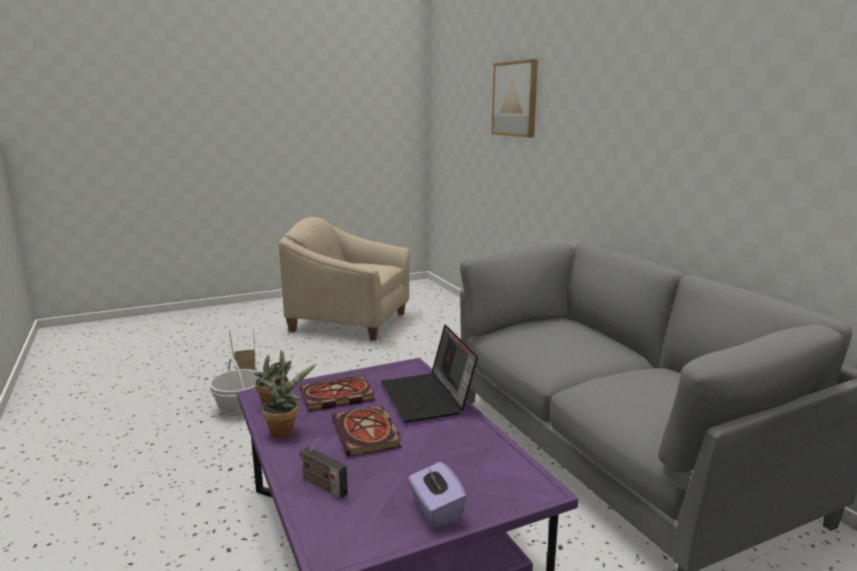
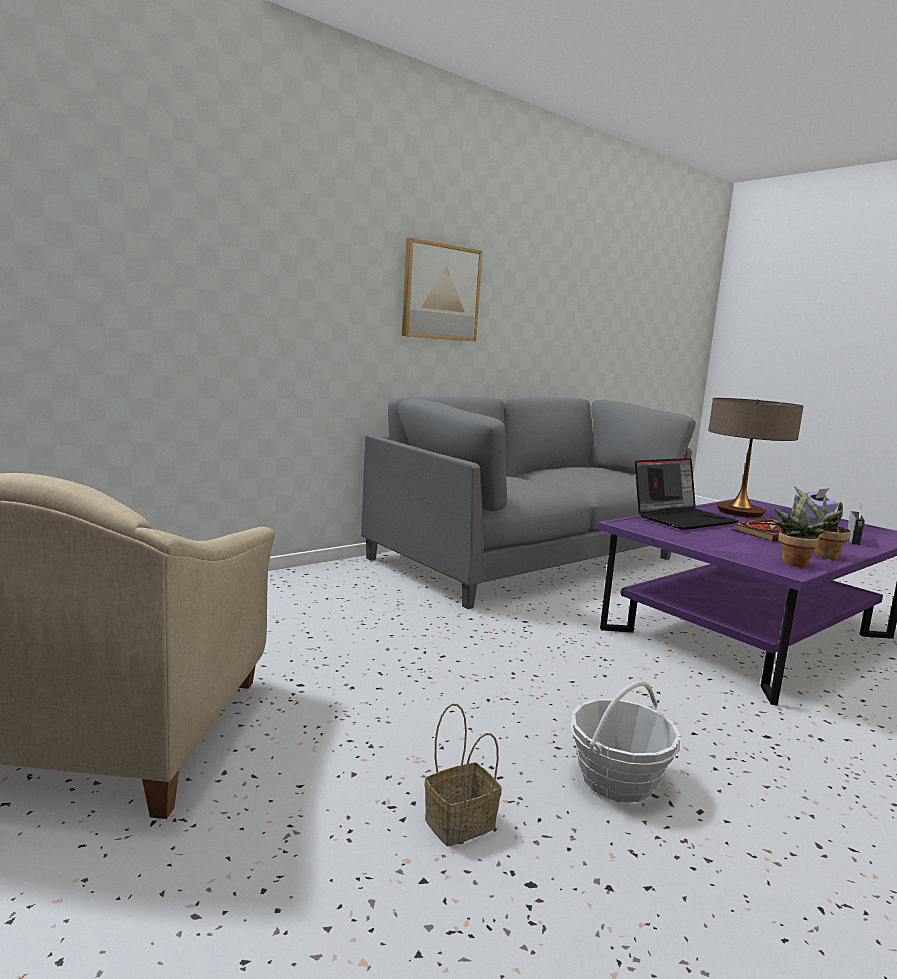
camera: 105 degrees left, 5 degrees down
book [300,375,375,411] -> none
picture [492,59,538,137] -> picture moved to [402,237,483,341]
none -> table lamp [708,398,804,518]

